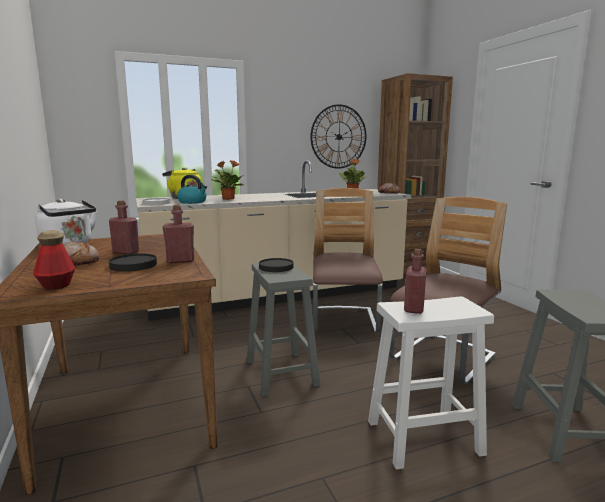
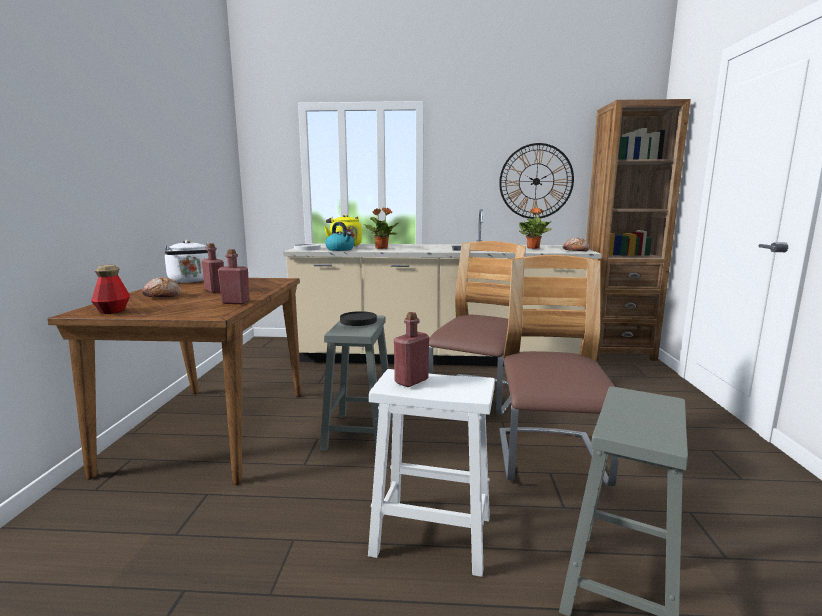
camera: 25 degrees right, 0 degrees up
black plate [109,254,157,272] -> none
chair [389,197,507,384] -> chair turned 60 degrees counterclockwise [499,255,619,487]

